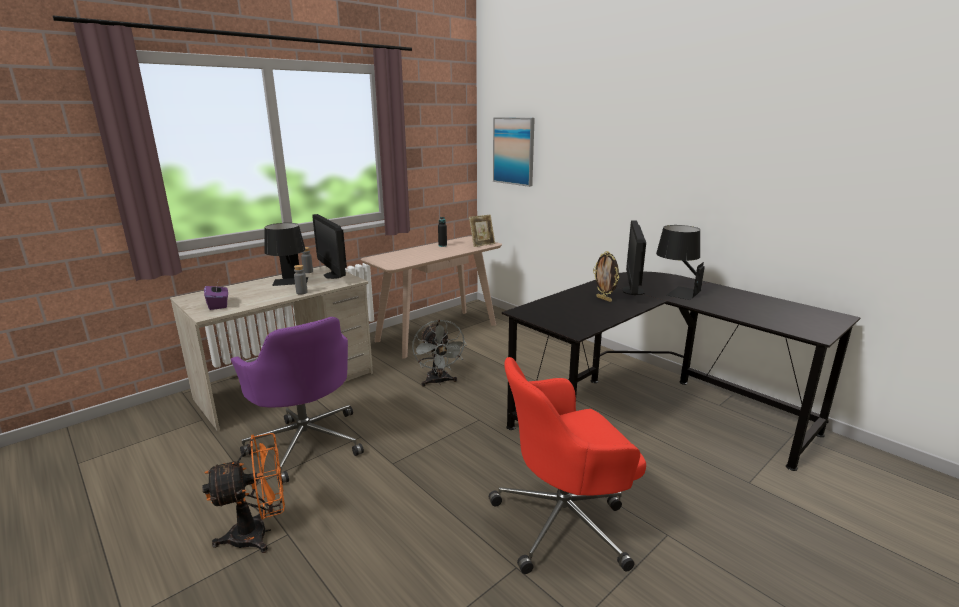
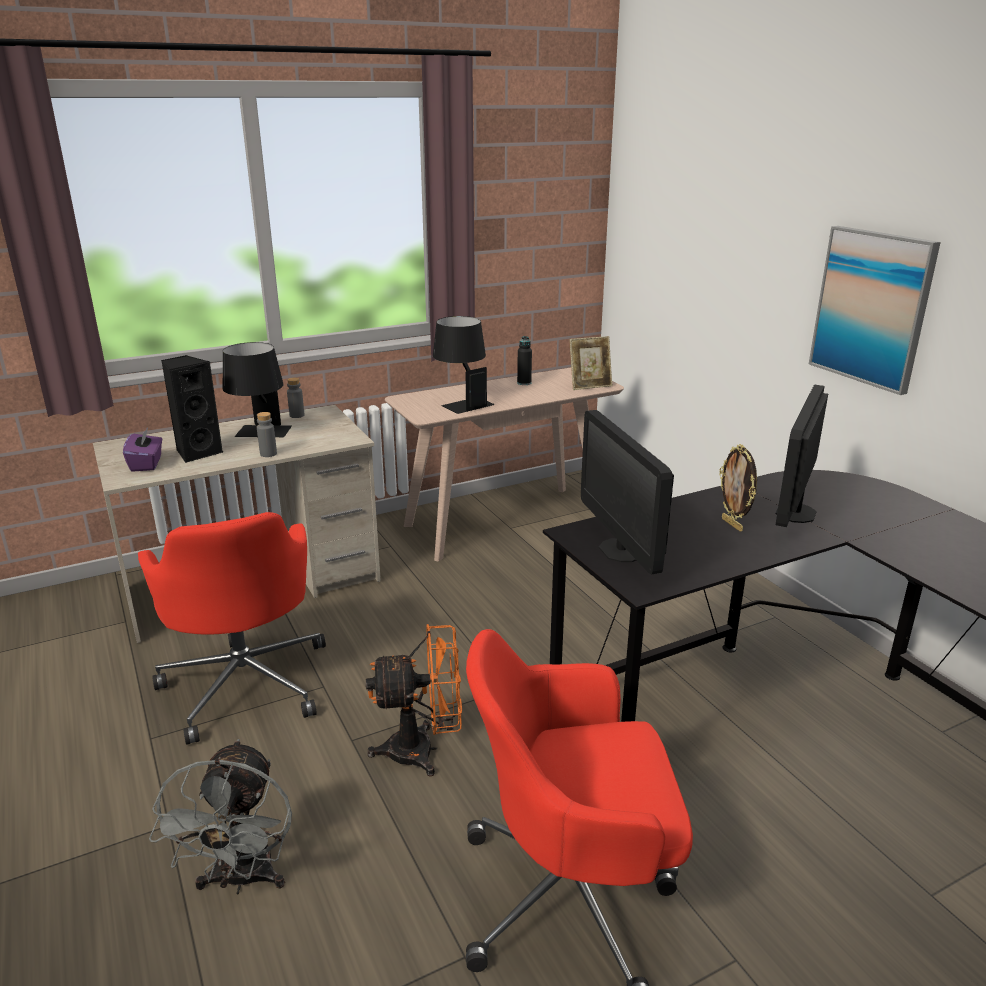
camera: 15 degrees right, 5 degrees up
orange fan [202,433,285,553] -> orange fan moved to [366,624,462,777]
purple office chair [231,317,364,485] -> red office chair [138,512,326,745]
monitor [312,214,347,279] -> monitor moved to [581,410,674,574]
grey fan [412,319,467,387] -> grey fan moved to [149,739,292,894]
picture [493,117,535,187] -> picture moved to [809,226,941,395]
black table lamp [656,225,705,300] -> black table lamp moved to [433,316,495,414]
none -> black speaker [161,355,224,463]

